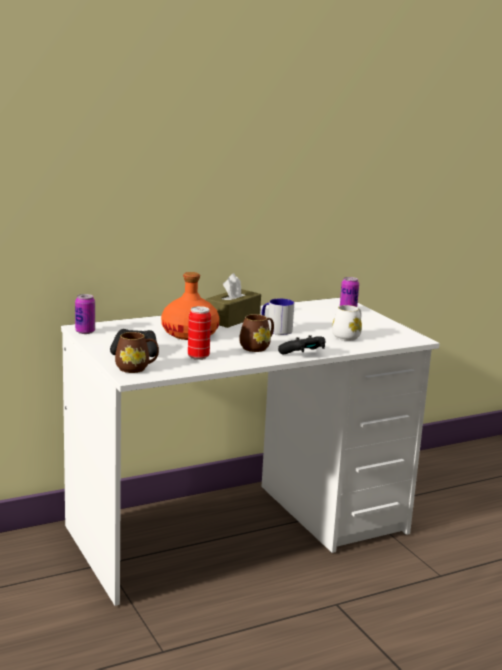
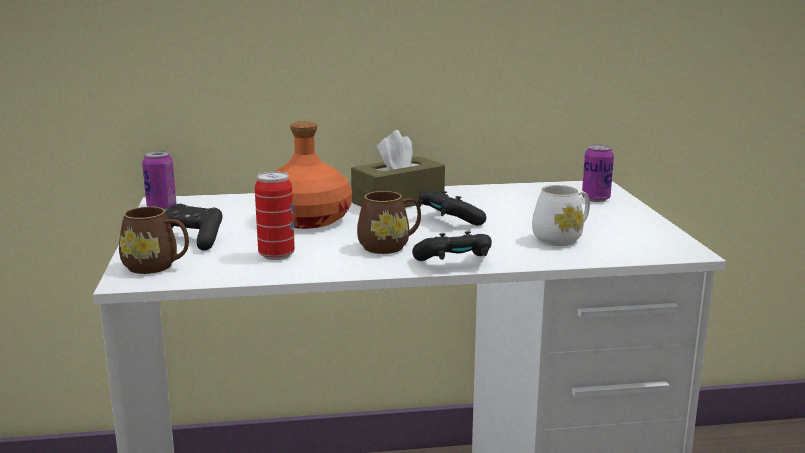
camera: 20 degrees right, 0 degrees up
mug [262,298,294,335] -> black game controller [418,189,486,226]

